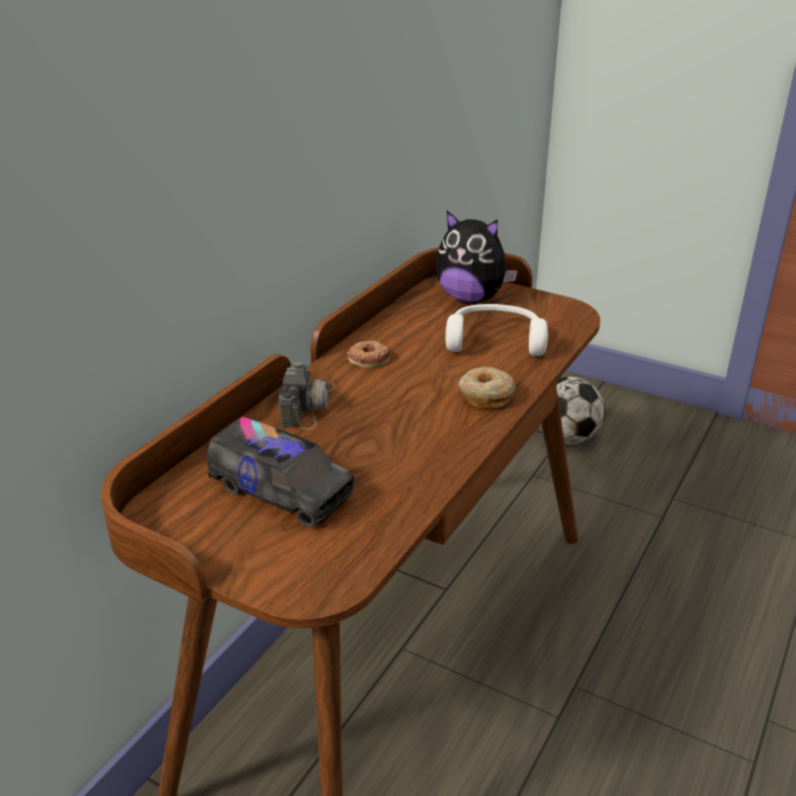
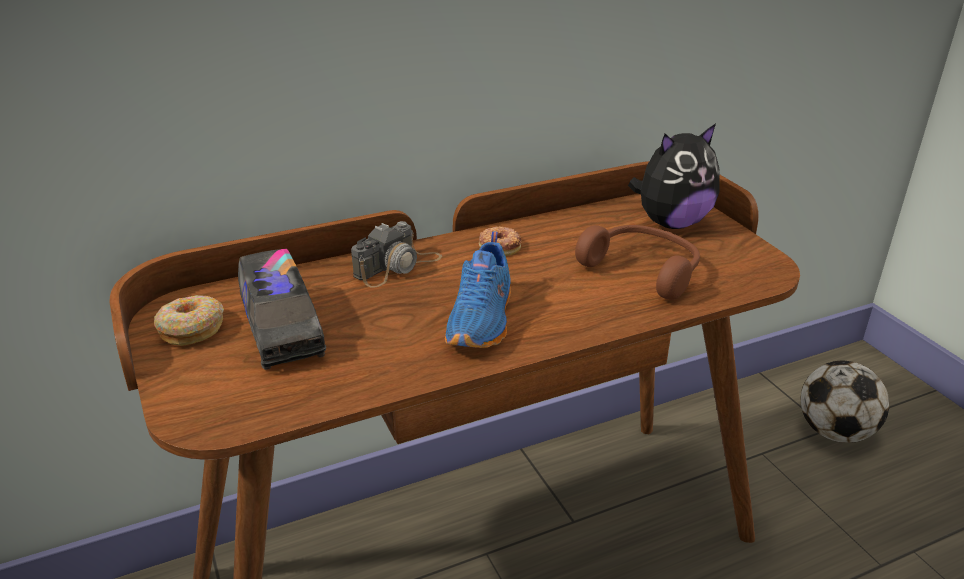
camera: 35 degrees right, 0 degrees up
plush toy [435,211,518,303] -> plush toy turned 90 degrees counterclockwise [628,123,720,229]
white headphones [445,304,548,356] -> brown headphones [575,225,700,300]
donut [459,367,516,408] -> donut moved to [154,295,224,346]
none -> blue shoe [445,231,511,348]

